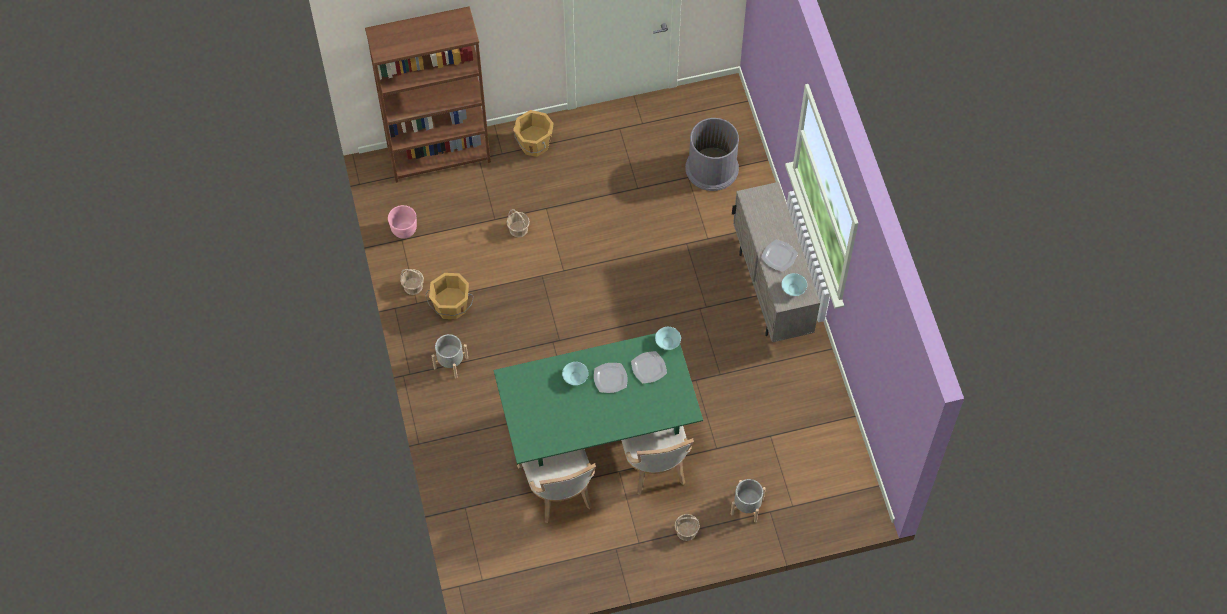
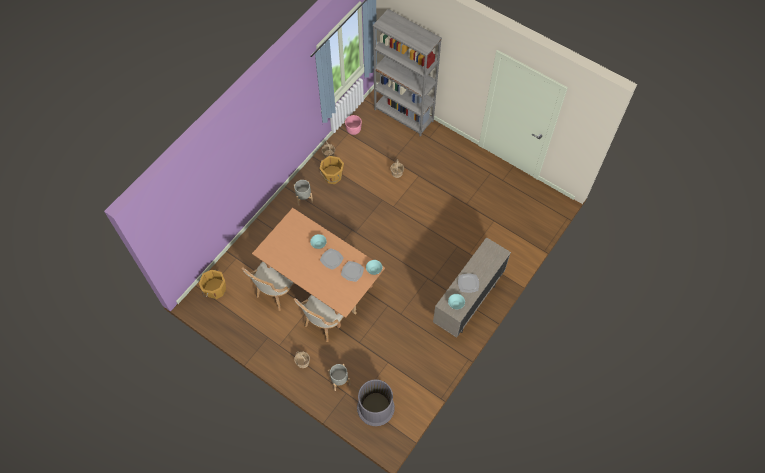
camera: 50 degrees right, 0 degrees up
brown bookcase [365,6,491,183] -> grey bookcase [373,9,442,137]
green dining table [494,333,703,466] -> brown dining table [252,208,385,328]
orange bucket [513,110,554,157] -> orange bucket moved to [199,269,226,299]
grey trash can [685,118,739,191] -> grey trash can moved to [357,379,395,426]

